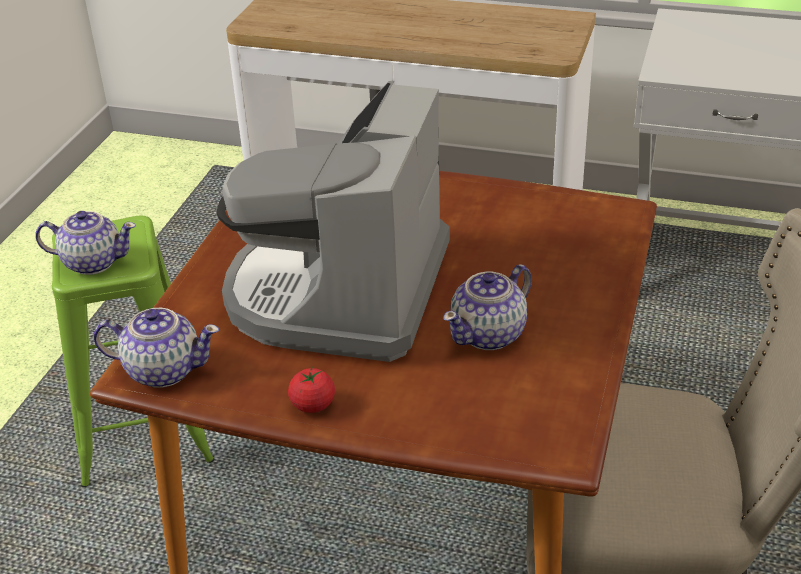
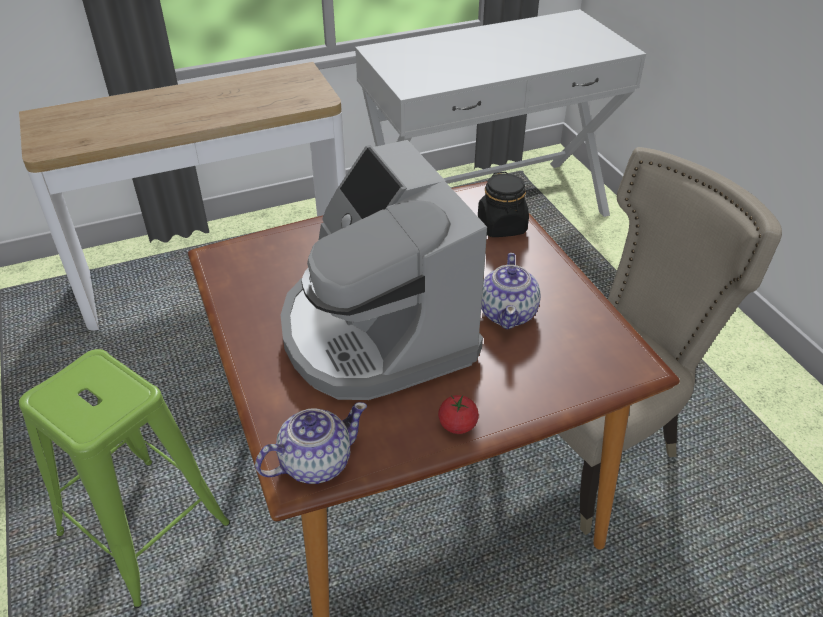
camera: 40 degrees left, 5 degrees up
teapot [35,211,136,275] -> none
none -> black jar [478,172,529,237]

